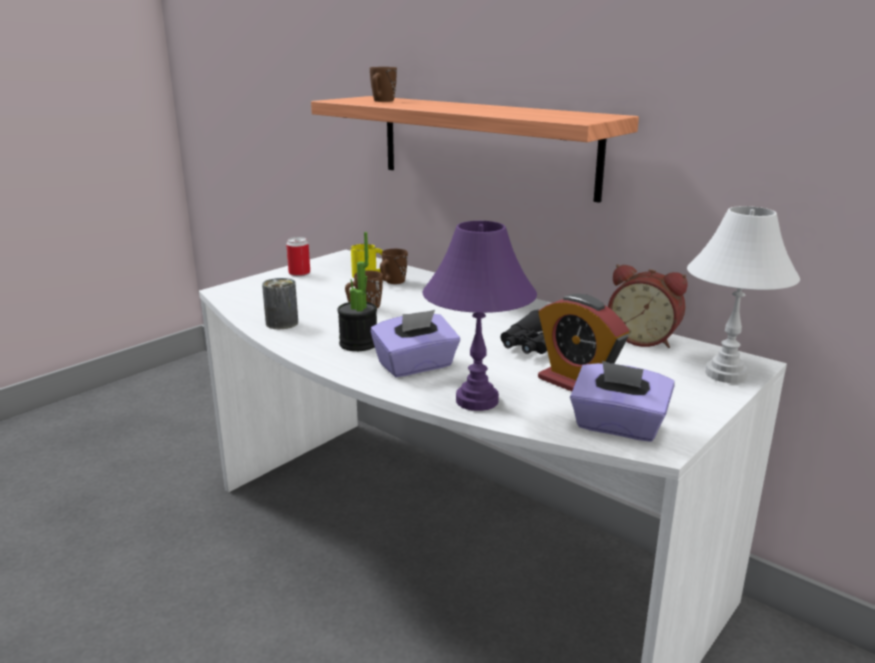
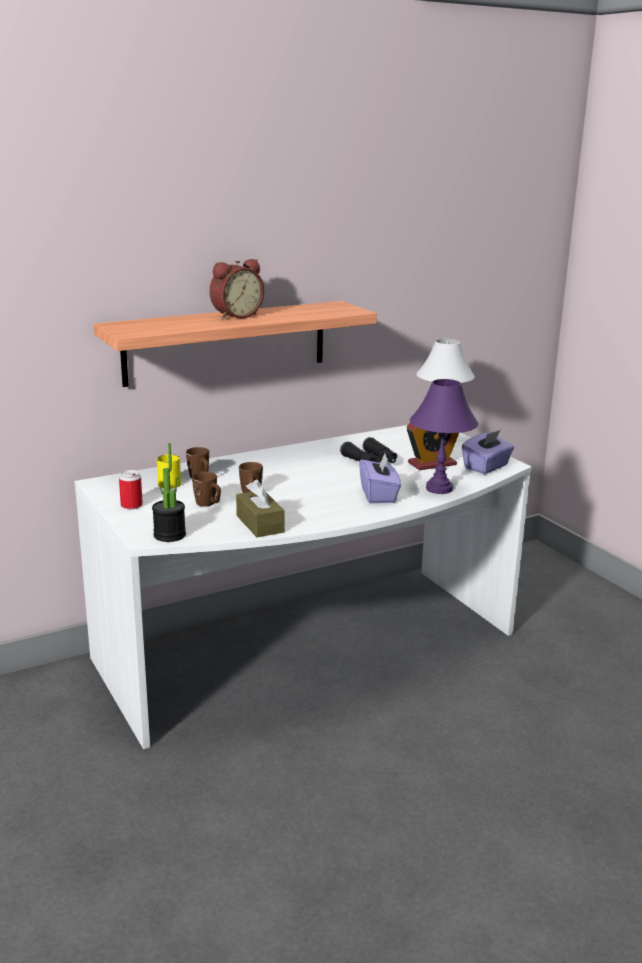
camera: 70 degrees left, 0 degrees up
can [262,278,298,329] -> brown tissue box [236,480,285,537]
potted plant [337,232,377,351] -> potted plant moved to [152,443,186,542]
brown mug [370,67,397,102] -> brown mug moved to [192,472,221,507]
alarm clock [608,264,688,348] -> alarm clock moved to [210,259,264,319]

